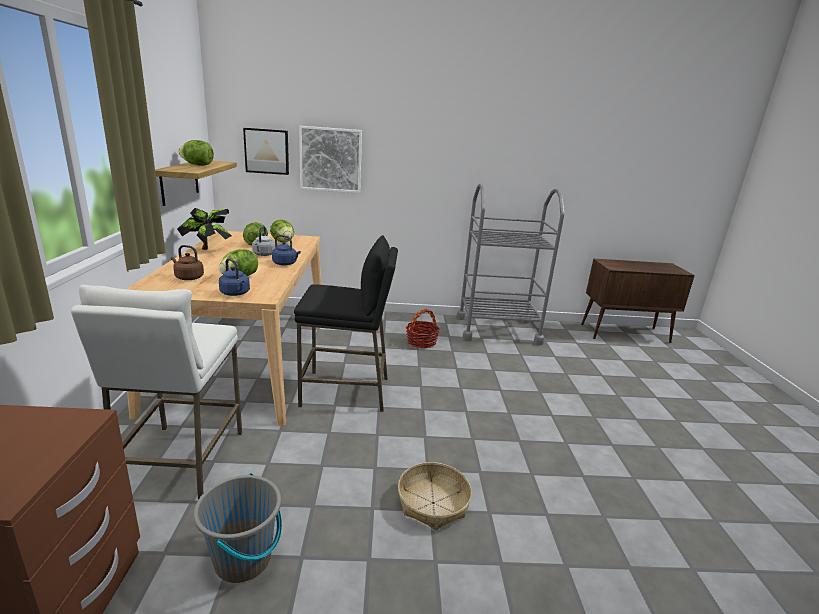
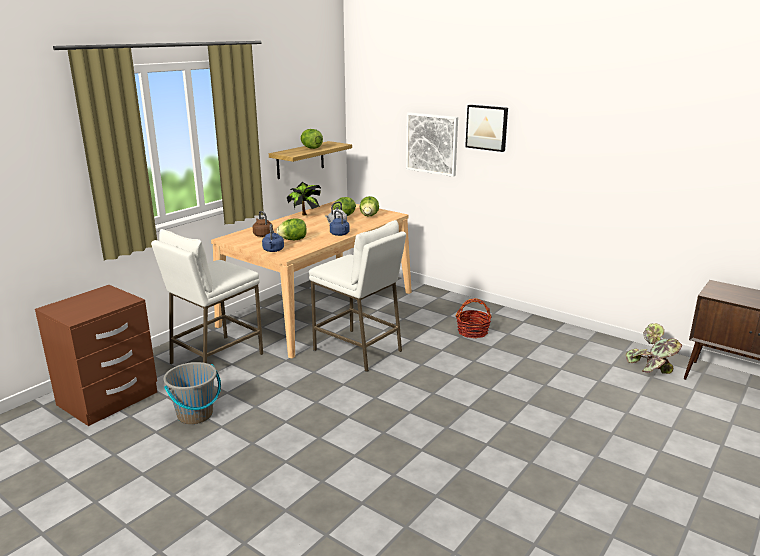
camera: 40 degrees right, 0 degrees up
picture [243,128,289,175] -> picture moved to [465,105,508,152]
black stool [294,235,398,412] -> white stool [309,220,406,372]
basket [398,462,472,530] -> none
grey cart [456,183,564,345] -> none
none -> potted plant [626,323,682,374]

